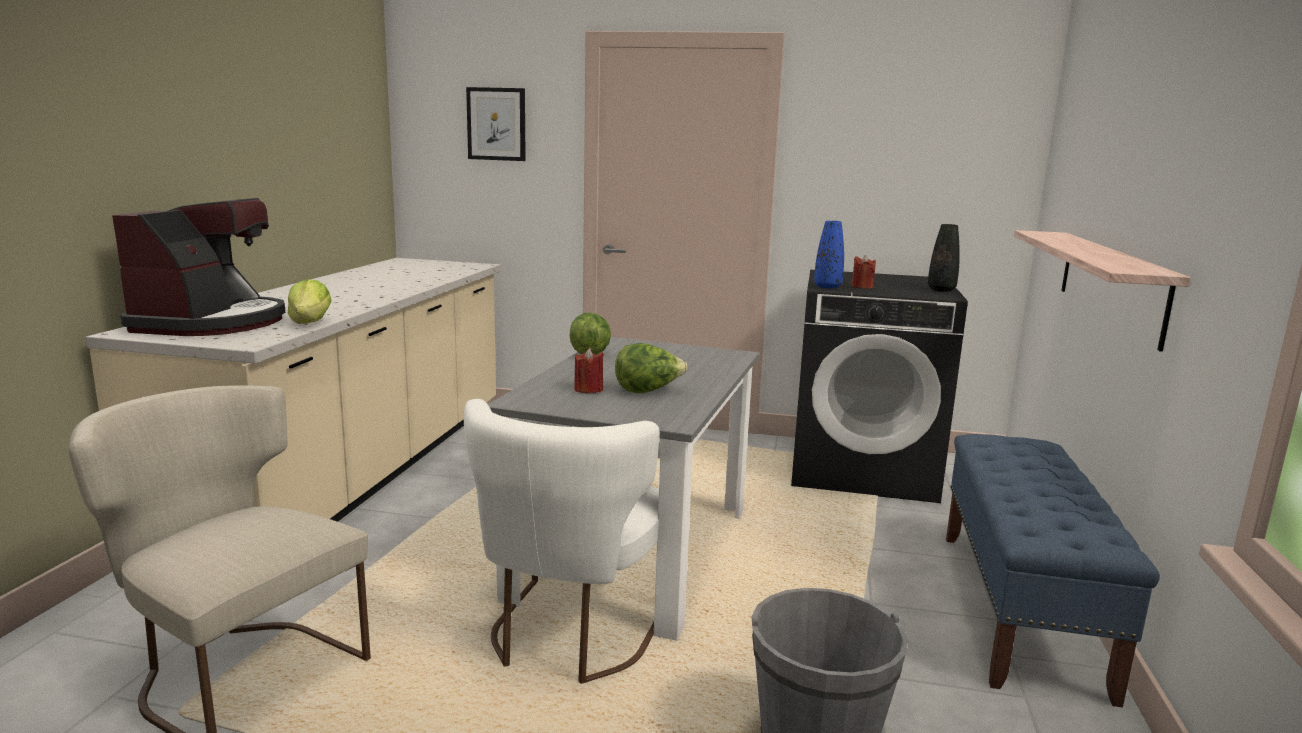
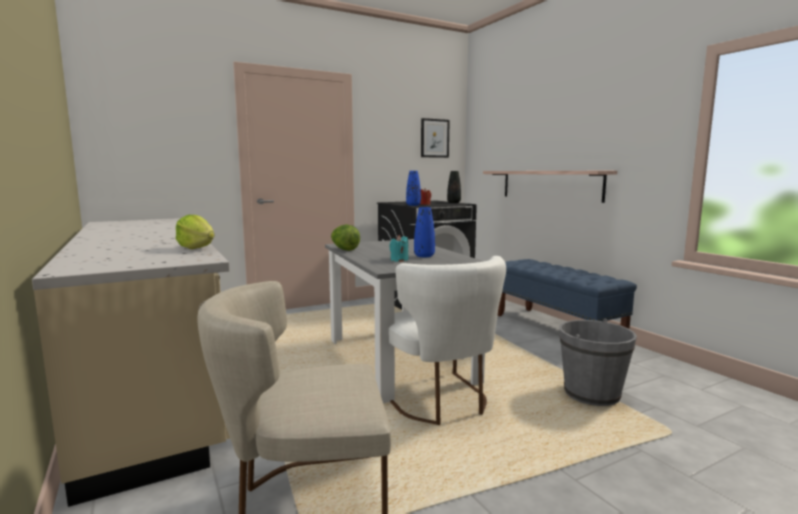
camera: 40 degrees left, 5 degrees down
coffee machine [112,198,285,336] -> none
picture [466,87,526,161] -> picture moved to [421,118,450,158]
red candle [574,348,604,393] -> turquoise candle [389,235,409,262]
lettuce [615,343,687,393] -> blue vase [414,207,435,257]

